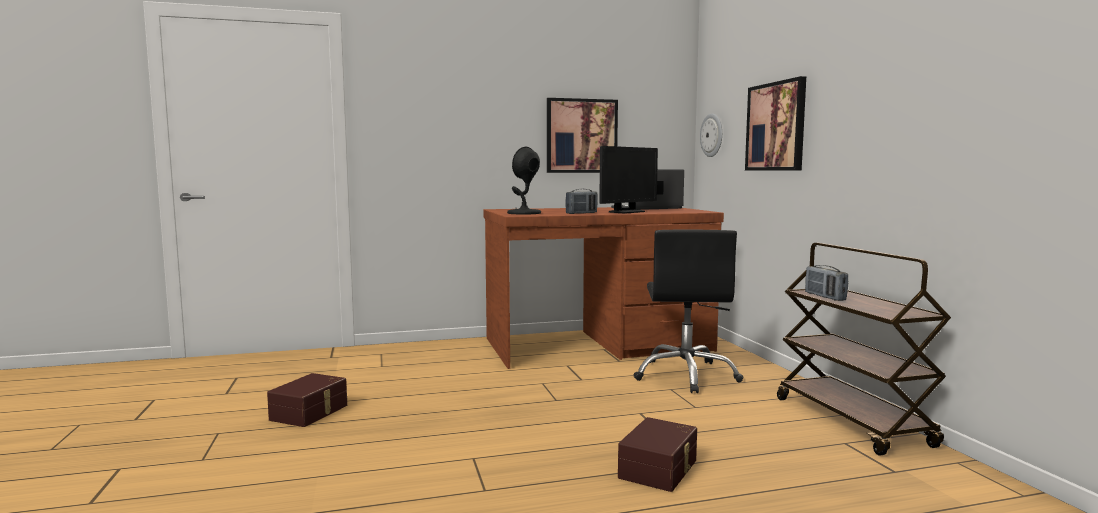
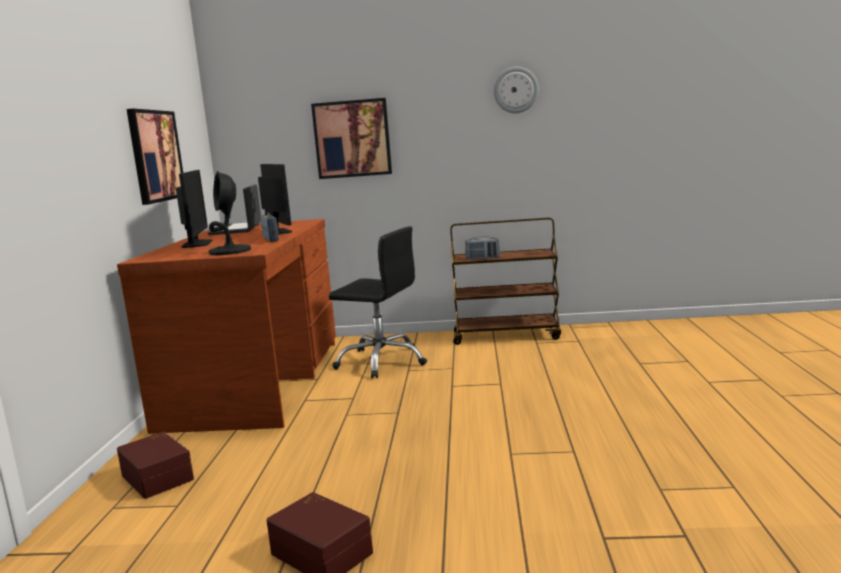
camera: 70 degrees left, 5 degrees up
brown storage box [618,417,697,492] -> brown storage box moved to [117,432,194,499]
wall clock [700,113,722,157] -> wall clock moved to [493,67,539,113]
none -> monitor [176,170,212,248]

